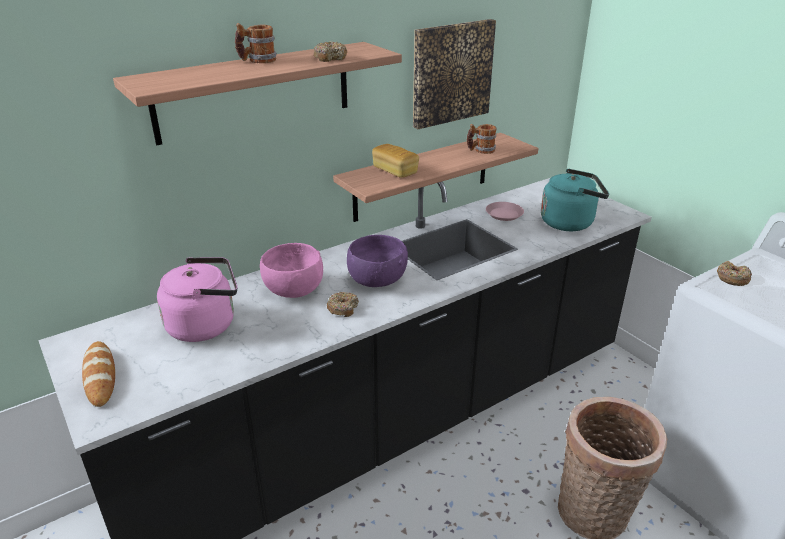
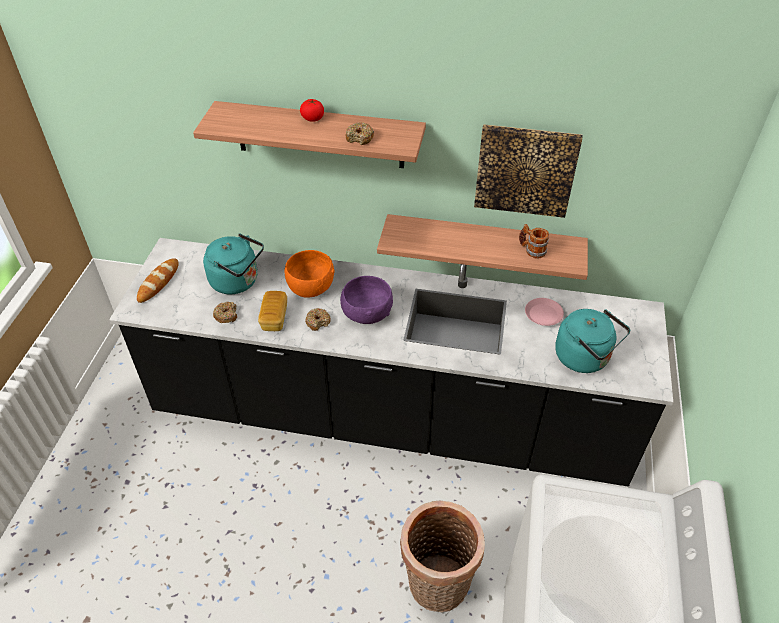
camera: 45 degrees right, 15 degrees up
pink kettle [157,257,237,342] -> turquoise kettle [203,233,264,295]
mug [235,23,277,63] -> tomato [300,99,324,122]
pink bowl [260,243,323,298] -> orange bowl [285,250,335,298]
bread [372,144,419,178] -> bread moved to [258,291,287,331]
donut [717,261,752,286] -> donut moved to [213,302,237,323]

